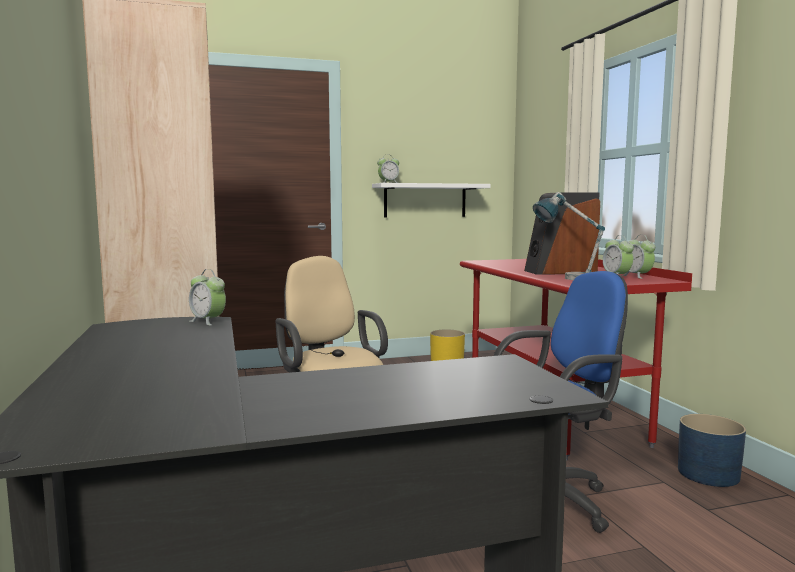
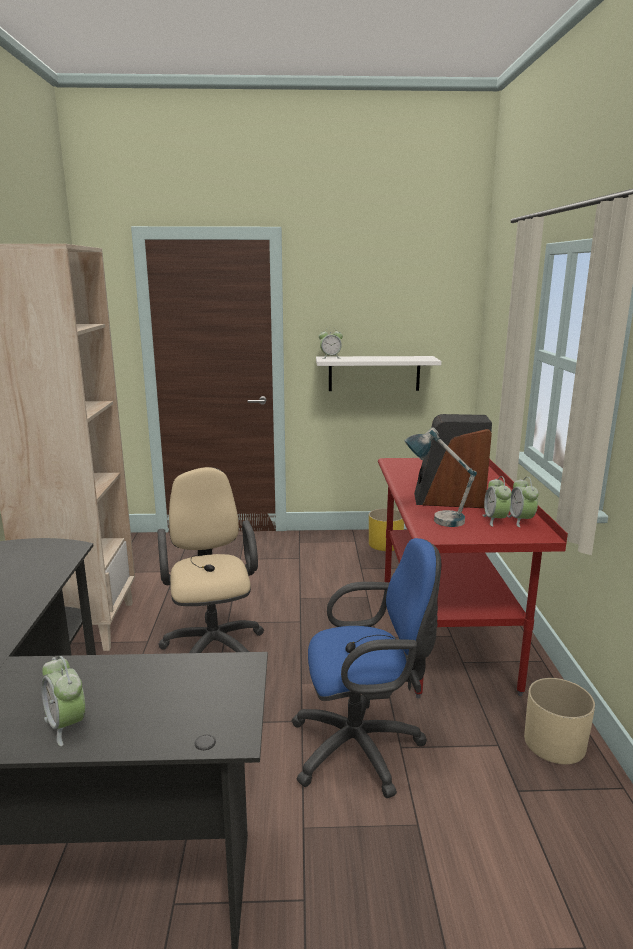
camera: 15 degrees right, 10 degrees up
alarm clock [189,269,226,325] -> alarm clock moved to [41,656,86,746]
blue planter [678,414,746,487] -> beige planter [524,678,595,764]

